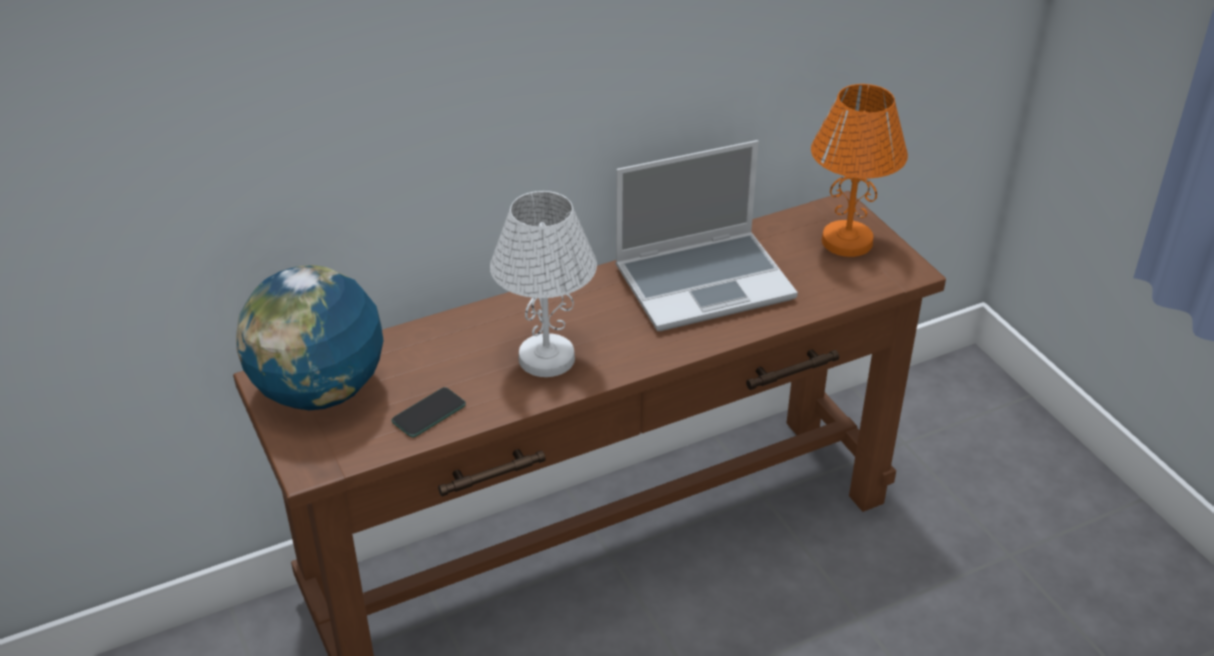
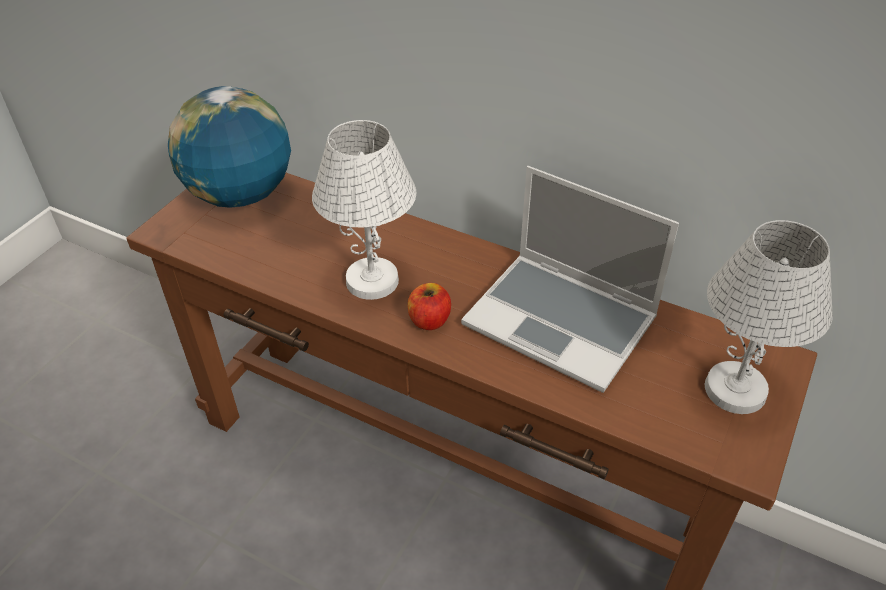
camera: 55 degrees right, 5 degrees up
phone [391,387,466,438] -> none
orange table lamp [811,84,908,257] -> white table lamp [705,220,833,414]
none -> apple [408,283,451,330]

